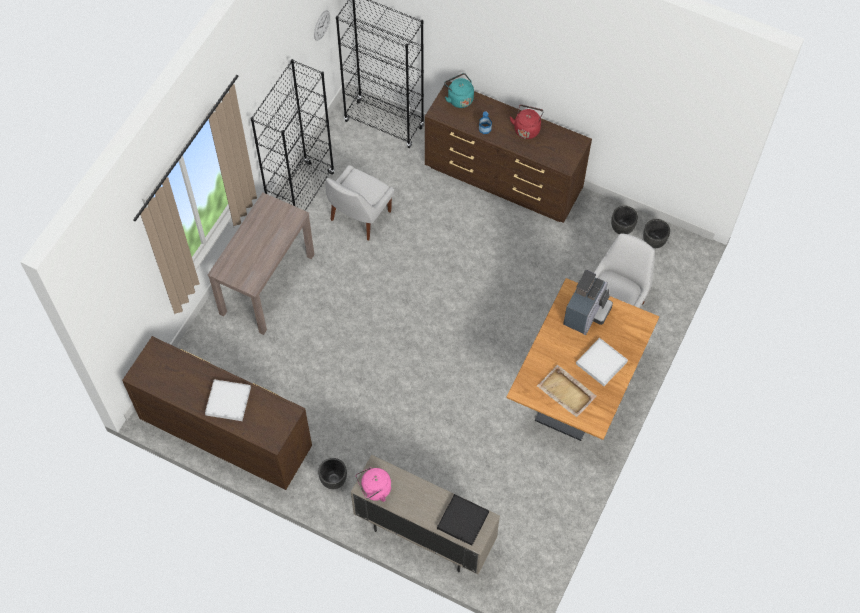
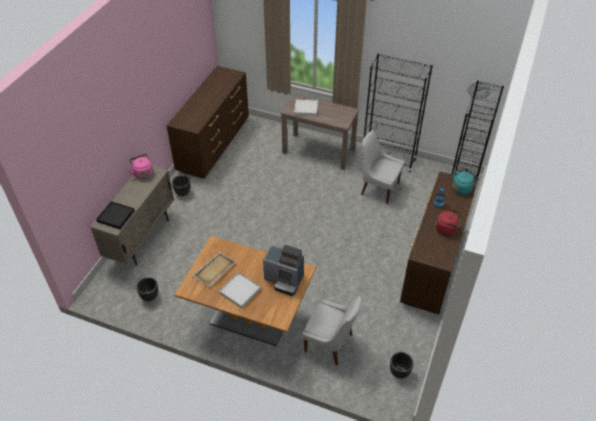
camera: 85 degrees right, 15 degrees down
white tray [205,379,251,421] -> white tray moved to [294,99,318,116]
black planter [611,206,638,234] -> black planter moved to [136,277,158,301]

